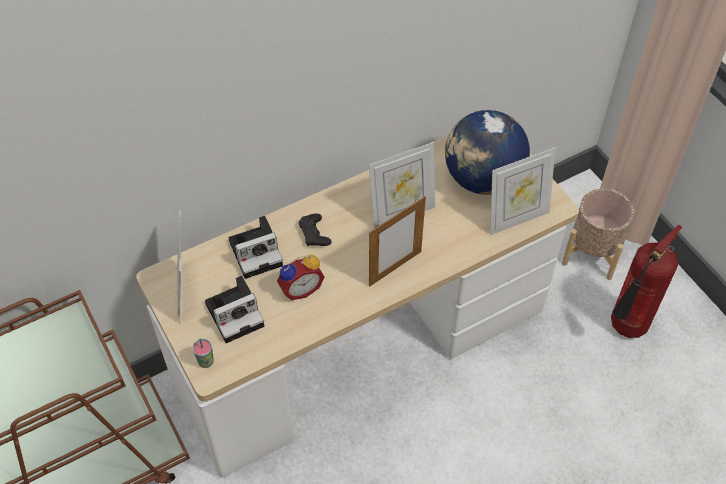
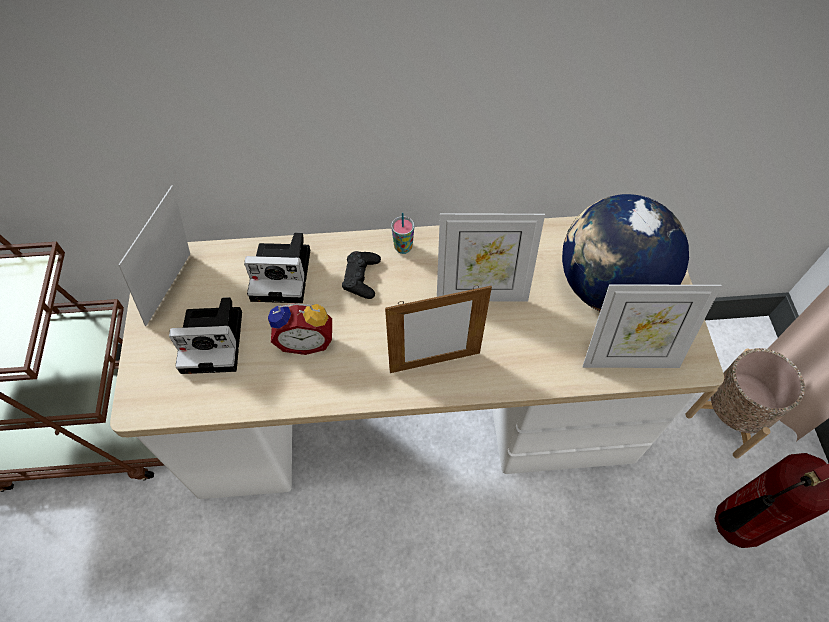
camera: 25 degrees right, 5 degrees up
cup [192,338,214,368] -> cup moved to [391,213,414,254]

